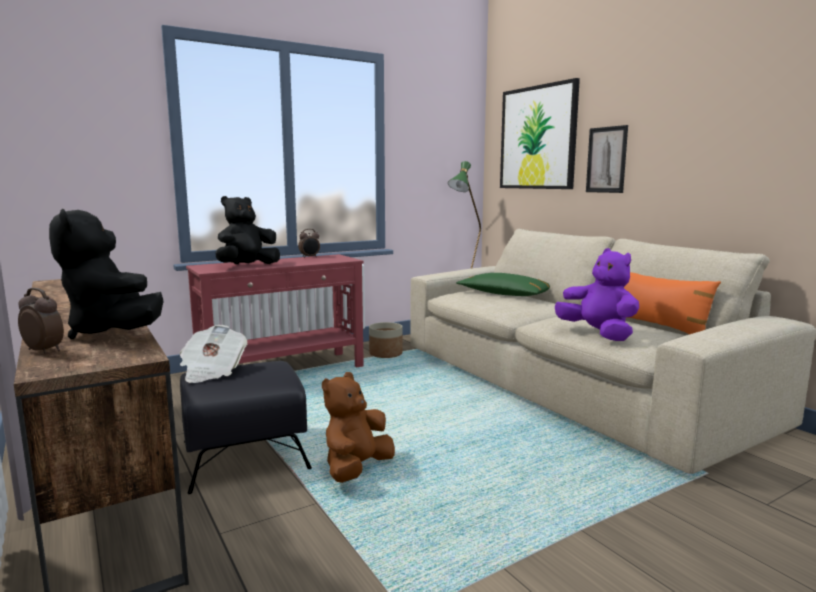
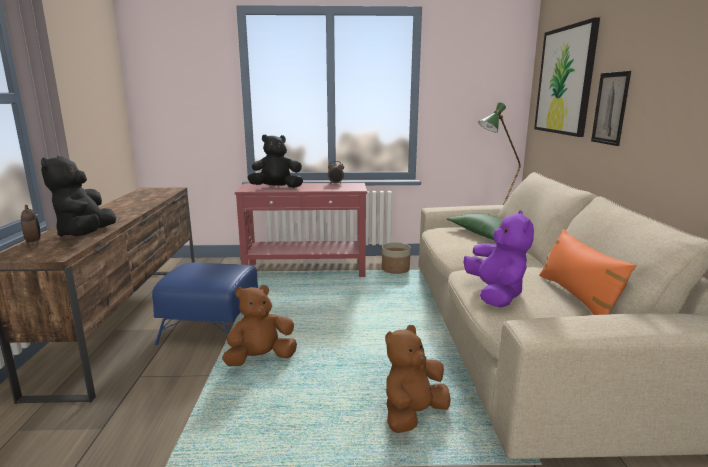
camera: 30 degrees right, 5 degrees up
newspaper [179,325,248,383] -> none
black ottoman [180,361,312,494] -> blue ottoman [152,262,258,345]
none -> brown plush toy [385,325,451,433]

